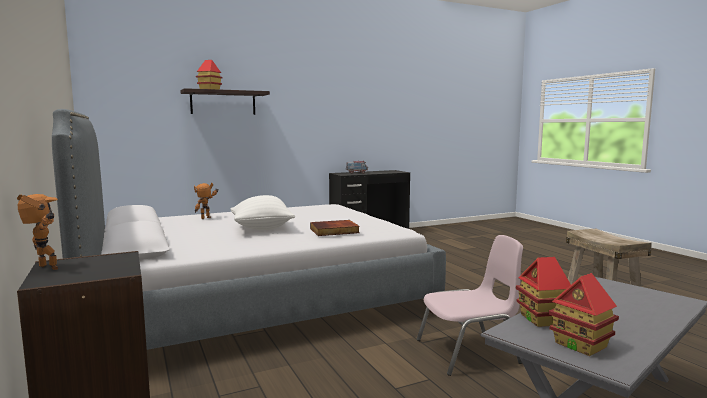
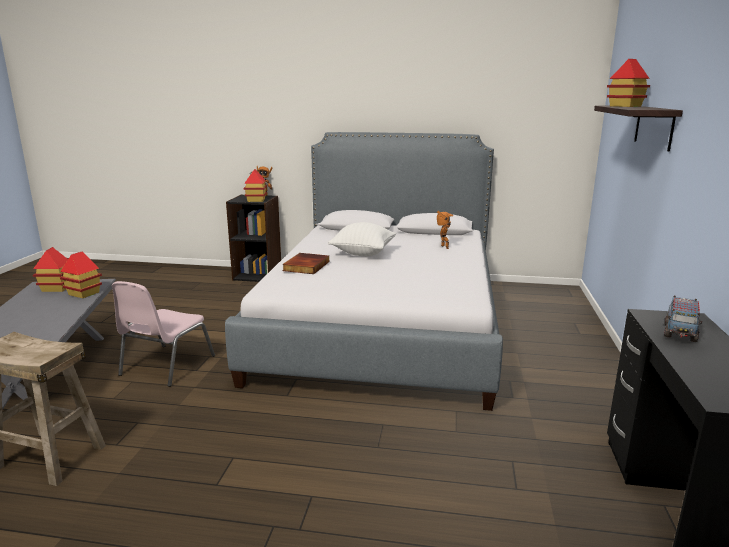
camera: 125 degrees right, 10 degrees up
none -> toy house [244,169,267,202]

